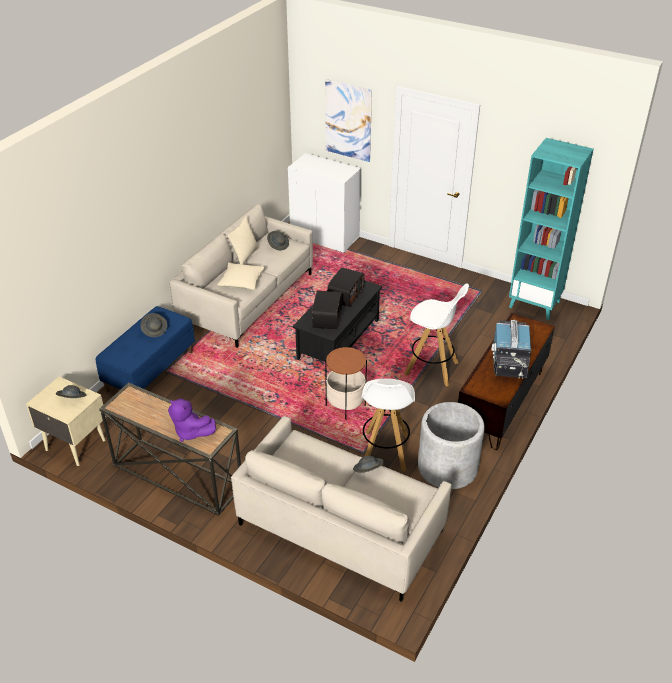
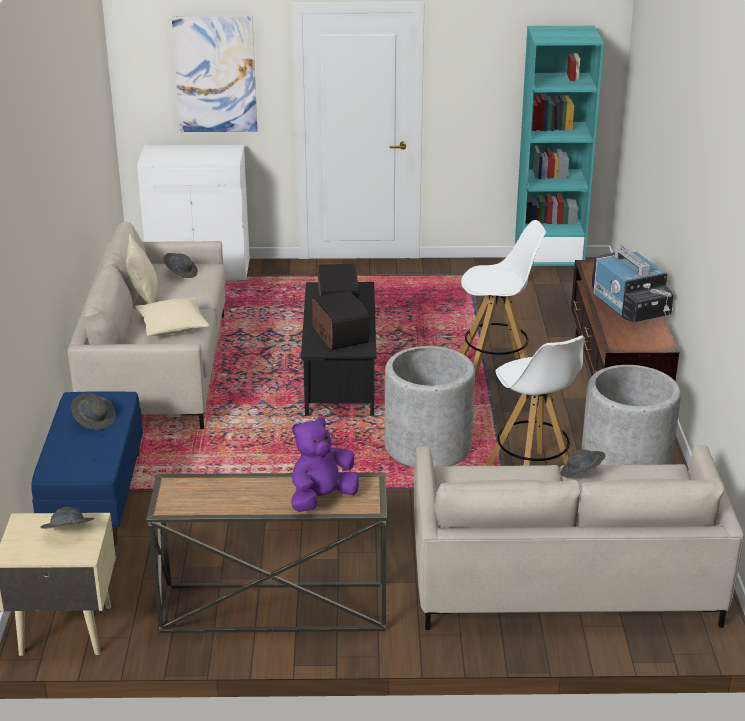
camera: 30 degrees left, 10 degrees down
purple plush toy [168,398,216,442] -> purple plush toy turned 135 degrees clockwise [291,417,359,512]
side table [325,347,367,420] -> grey planter [385,346,475,467]

